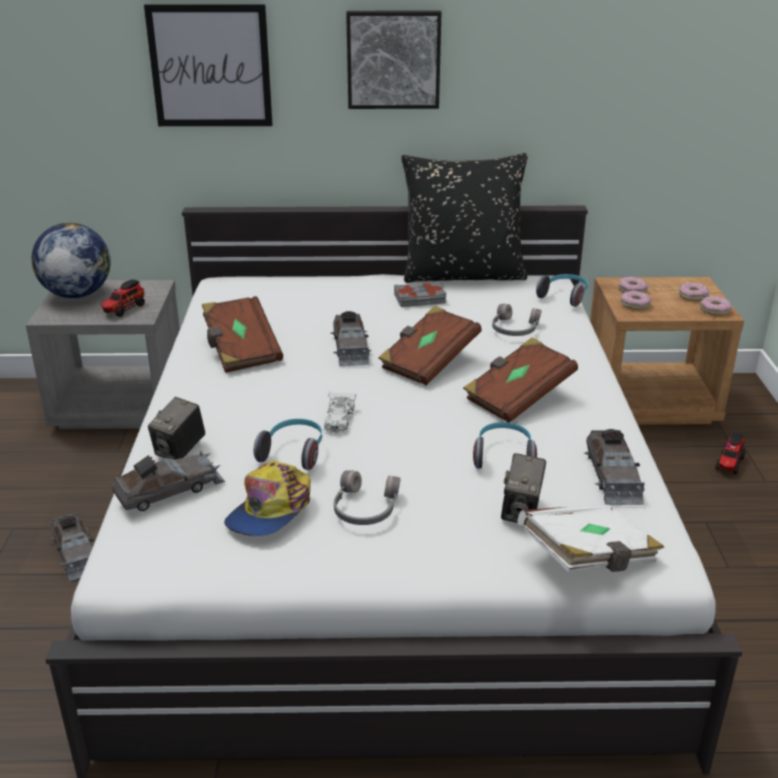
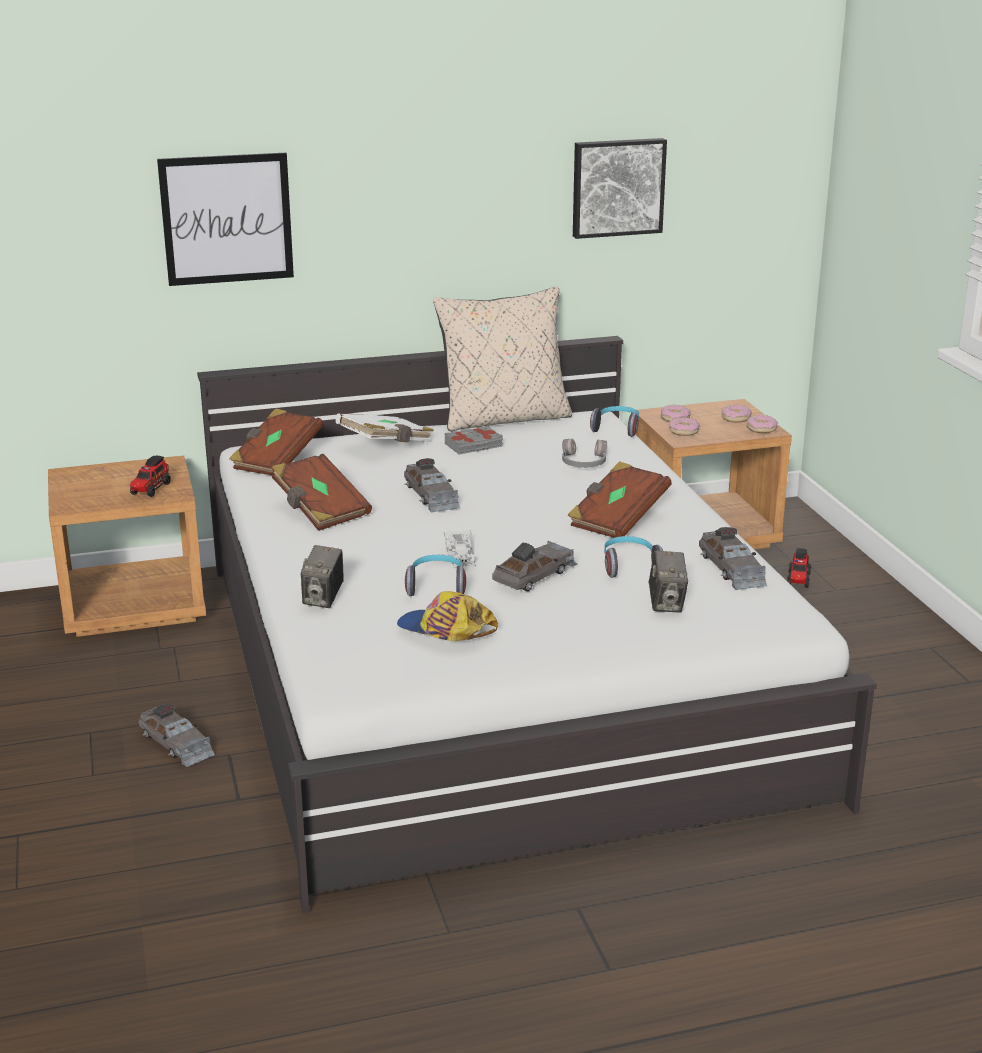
camera: 15 degrees left, 5 degrees down
grey nightstand [26,280,180,429] -> brown nightstand [48,456,206,637]
globe [32,223,111,298] -> none
grey toy car [112,451,225,511] -> grey toy car moved to [492,541,578,591]
cap [224,460,311,536] -> cap turned 105 degrees clockwise [397,591,498,641]
grey headphones [334,470,400,525] -> none
picture [346,10,441,109] -> picture moved to [573,138,667,239]
brown book [378,306,482,385] -> brown book moved to [229,408,323,475]
black pillow [401,153,528,283] -> beige pillow [433,287,572,431]
white book [517,505,664,572] -> white book moved to [336,413,434,442]

